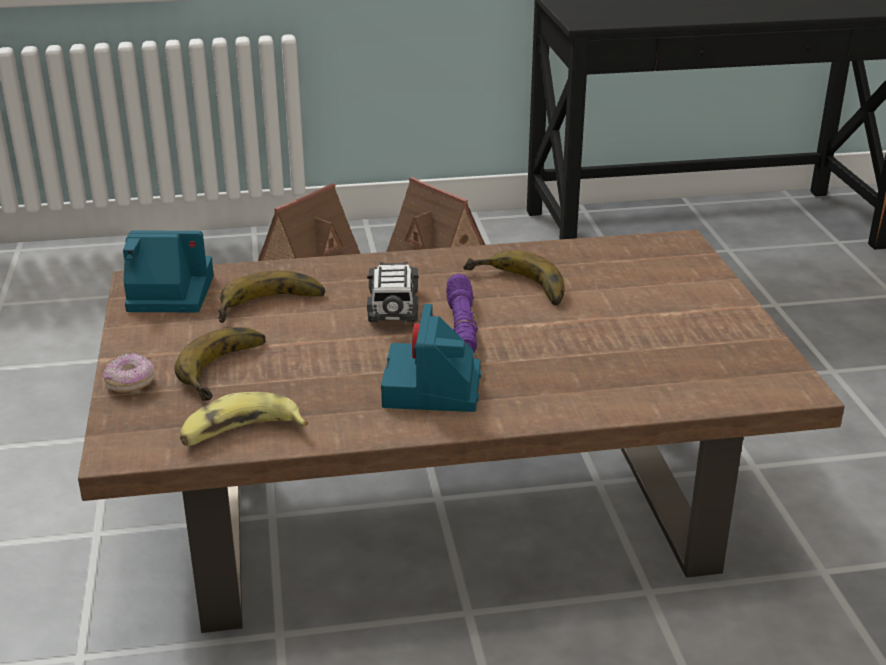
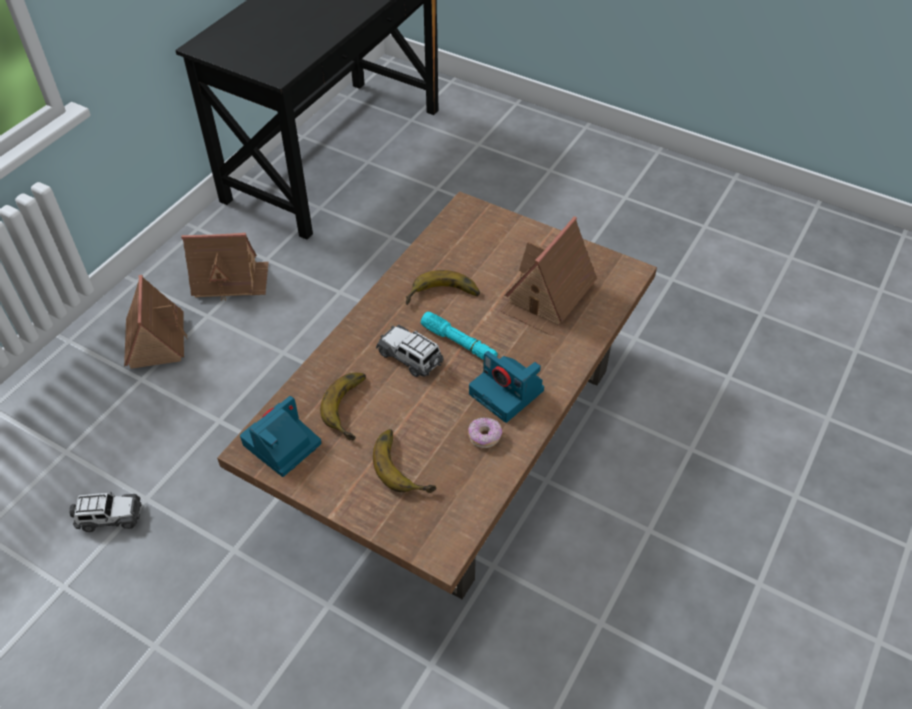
camera: 50 degrees left, 20 degrees up
donut [103,353,155,393] -> donut moved to [468,417,502,448]
banana [180,392,308,446] -> none
purple flashlight [446,274,478,353] -> turquoise flashlight [421,312,498,359]
none -> toy car [69,492,141,532]
none -> toy house [501,216,597,335]

